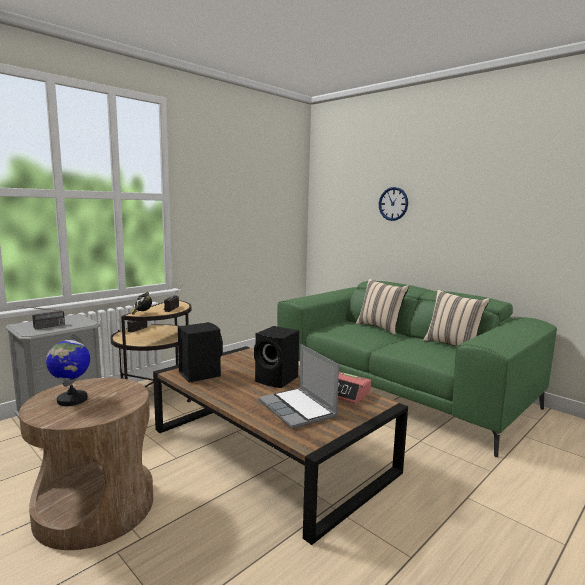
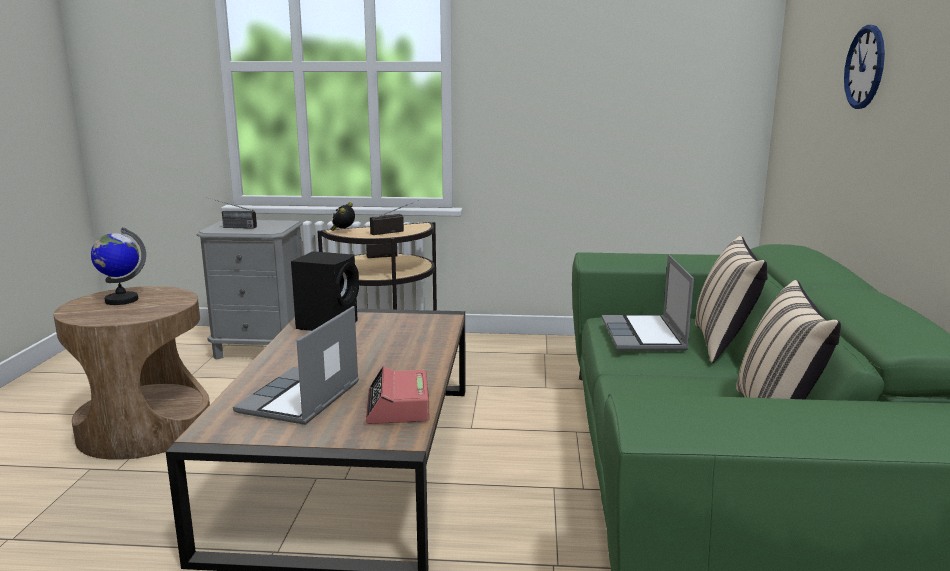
camera: 50 degrees right, 5 degrees up
black speaker [254,326,299,388] -> none
none -> laptop [602,254,694,351]

